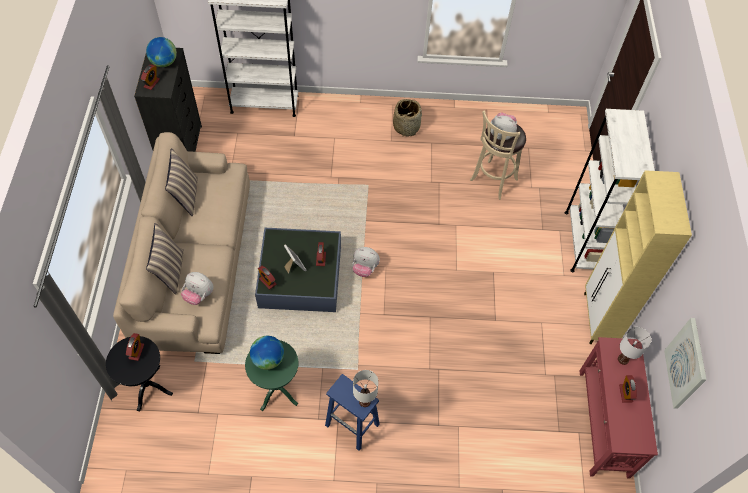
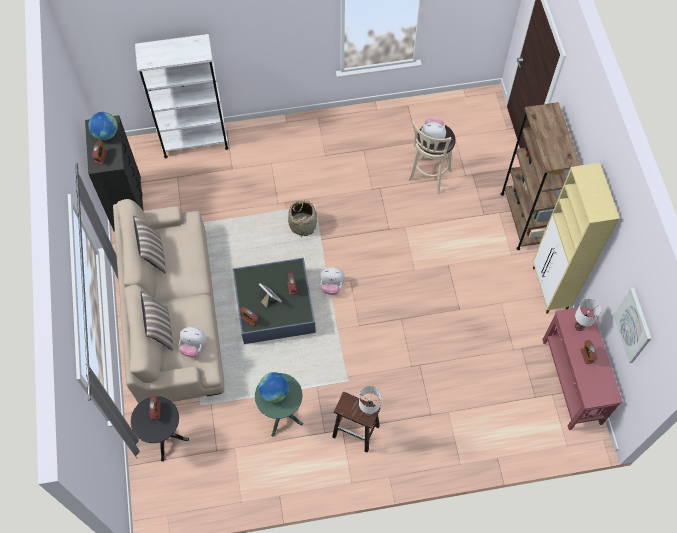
camera: 10 degrees left, 5 degrees up
blue stool [325,374,380,451] -> brown stool [332,392,381,453]
basket [393,99,422,137] -> basket moved to [288,200,317,237]
white bookcase [565,109,655,272] -> brown bookcase [501,102,580,250]

